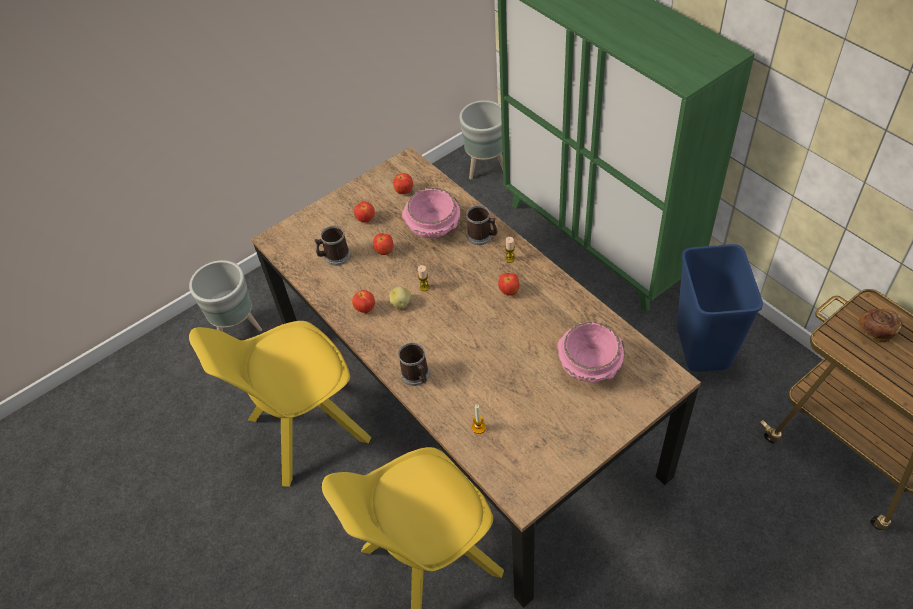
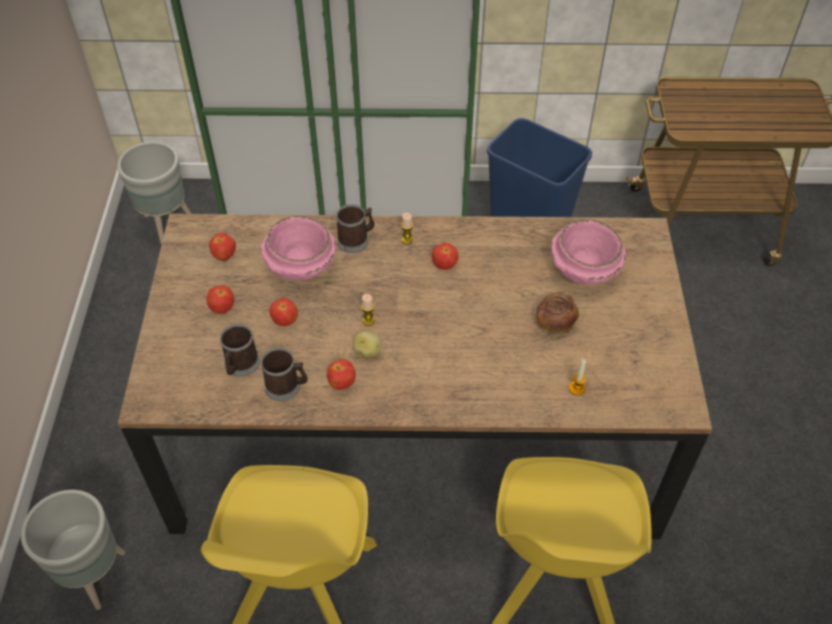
camera: 55 degrees left, 0 degrees up
mug [398,343,430,386] -> mug moved to [261,348,308,401]
bread [859,309,902,343] -> bread moved to [537,291,579,334]

